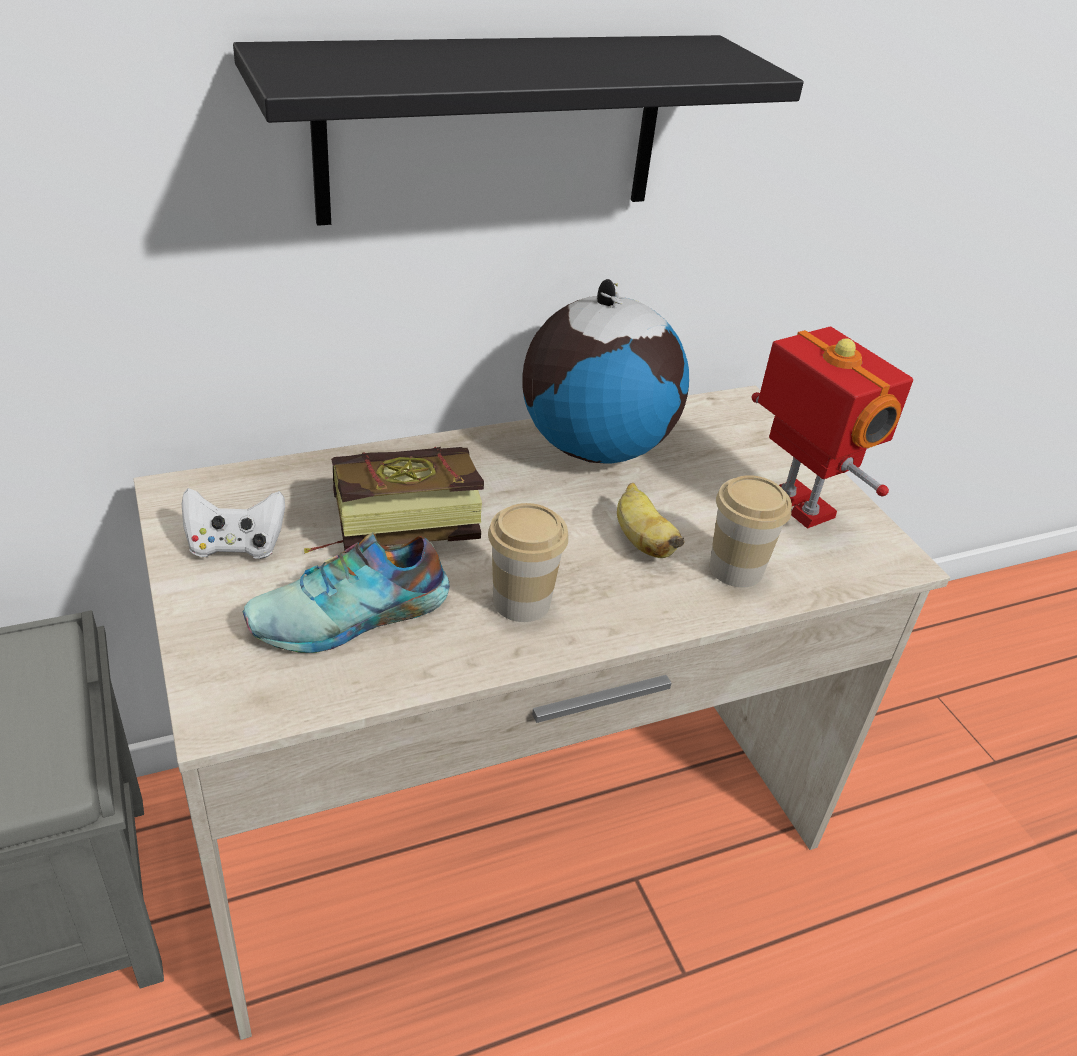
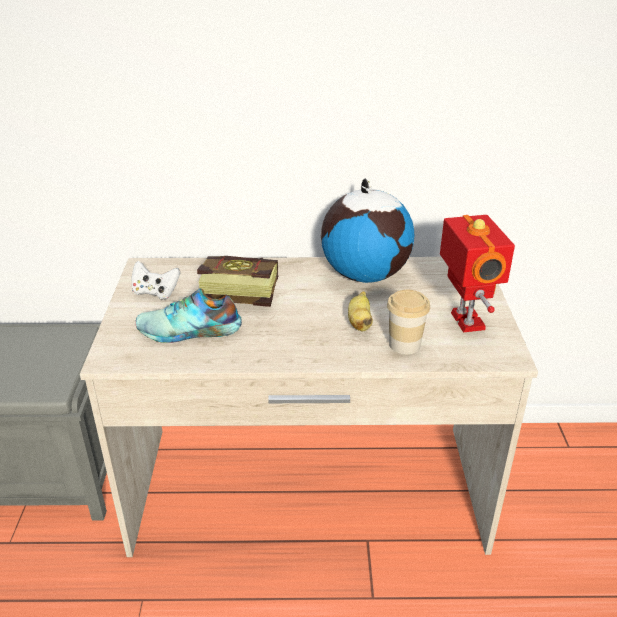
camera: 25 degrees right, 5 degrees down
black shelf [233,35,804,226] -> none
cup [488,503,569,622] -> none

